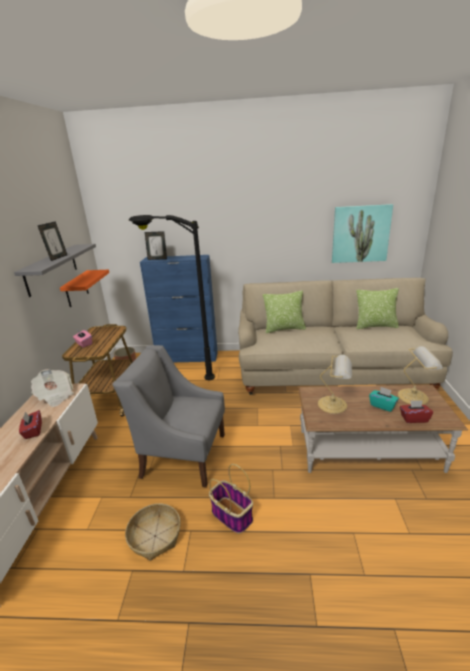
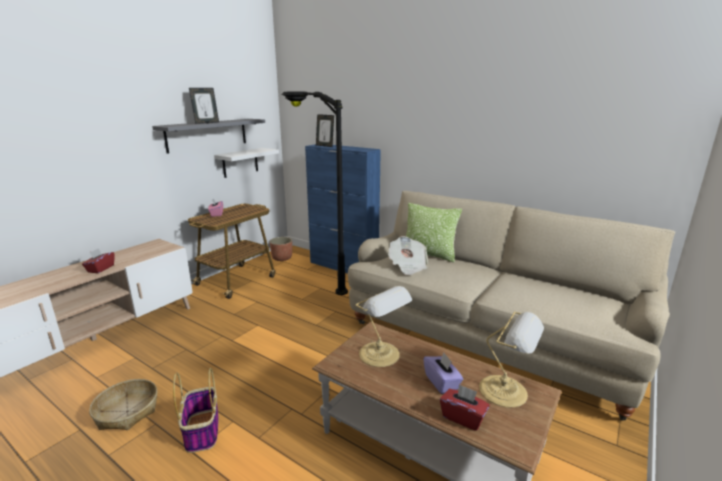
camera: 30 degrees right, 5 degrees down
newspaper [31,369,74,407] -> newspaper moved to [388,236,428,275]
orange shelf [60,270,109,307] -> white shelf [214,148,279,178]
grey armchair [112,345,225,488] -> none
picture [332,204,393,263] -> none
pillow [356,288,399,329] -> none
turquoise tissue box [369,387,399,412] -> purple tissue box [423,353,463,394]

